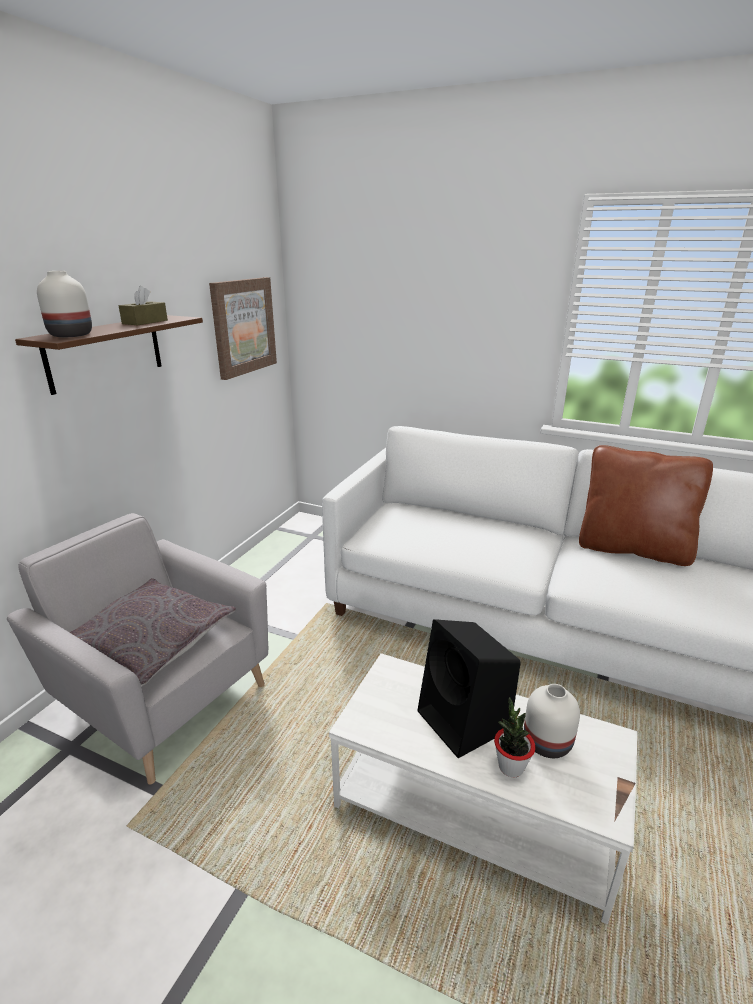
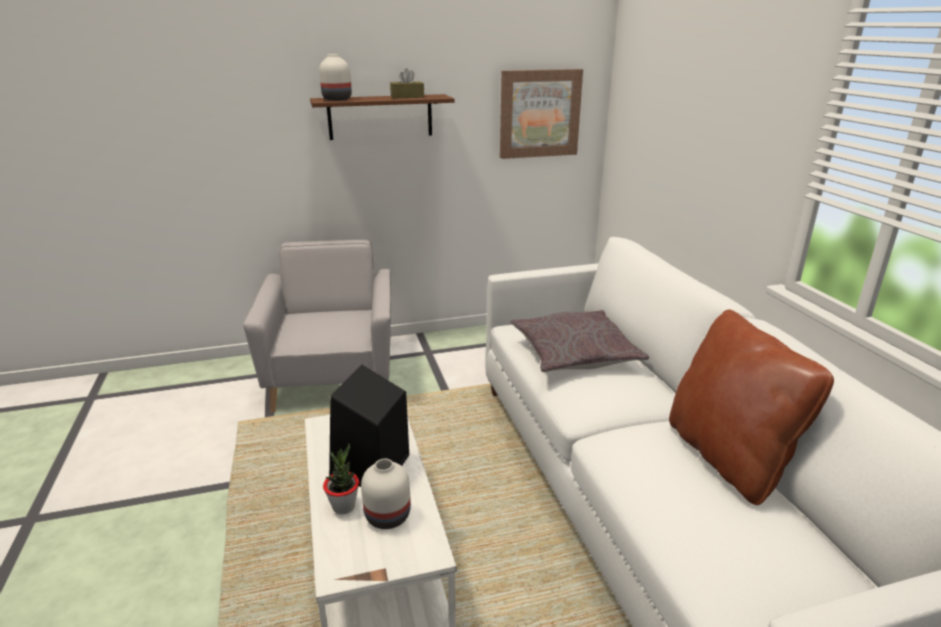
camera: 50 degrees right, 0 degrees up
grey pillow [70,578,236,685] -> grey pillow moved to [510,310,649,372]

